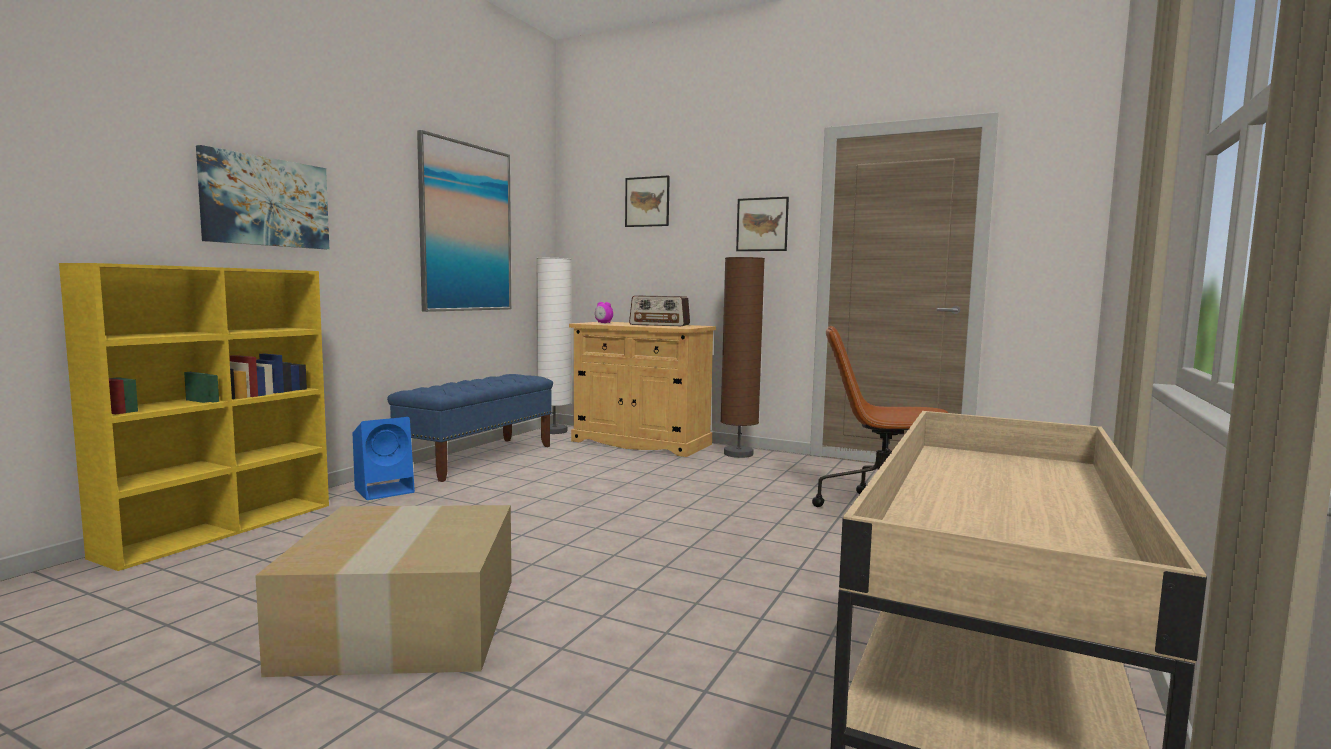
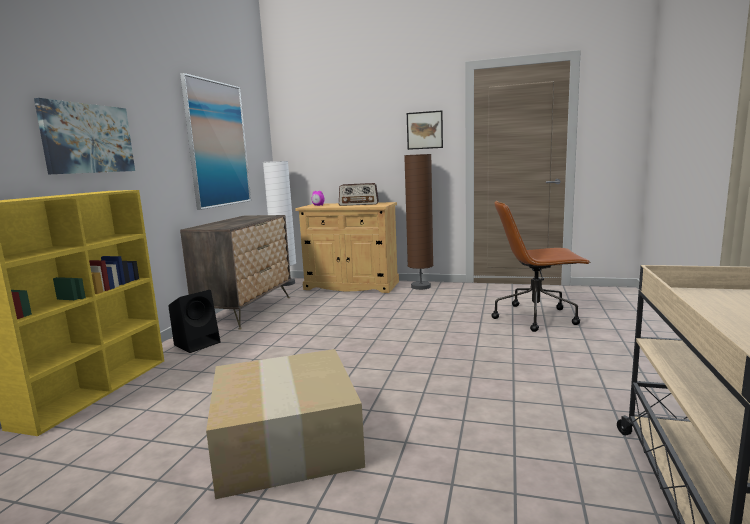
camera: 10 degrees left, 5 degrees up
blue speaker [352,417,415,500] -> black speaker [168,290,221,353]
blue bench [387,374,553,482] -> dresser [180,215,291,330]
picture [625,175,670,227] -> none

